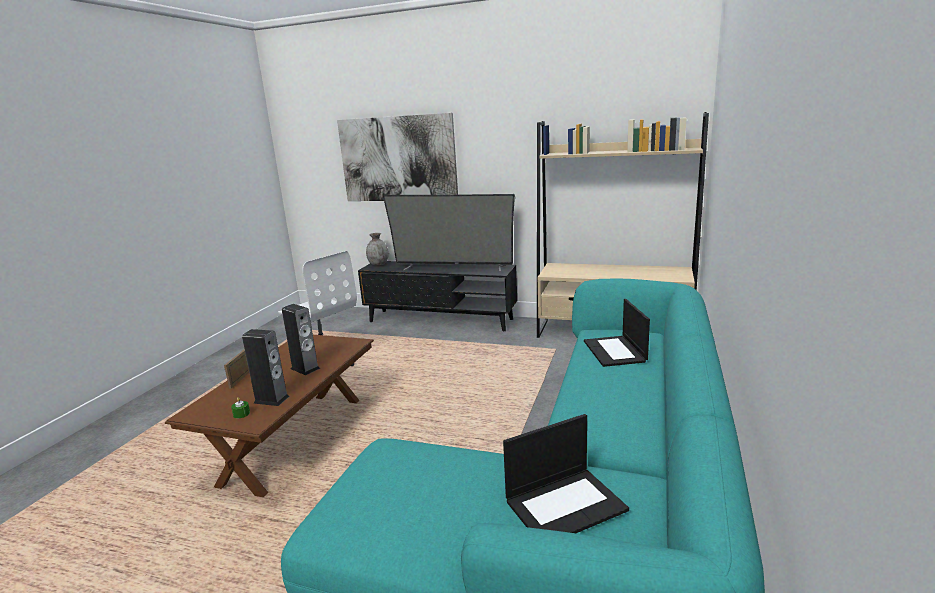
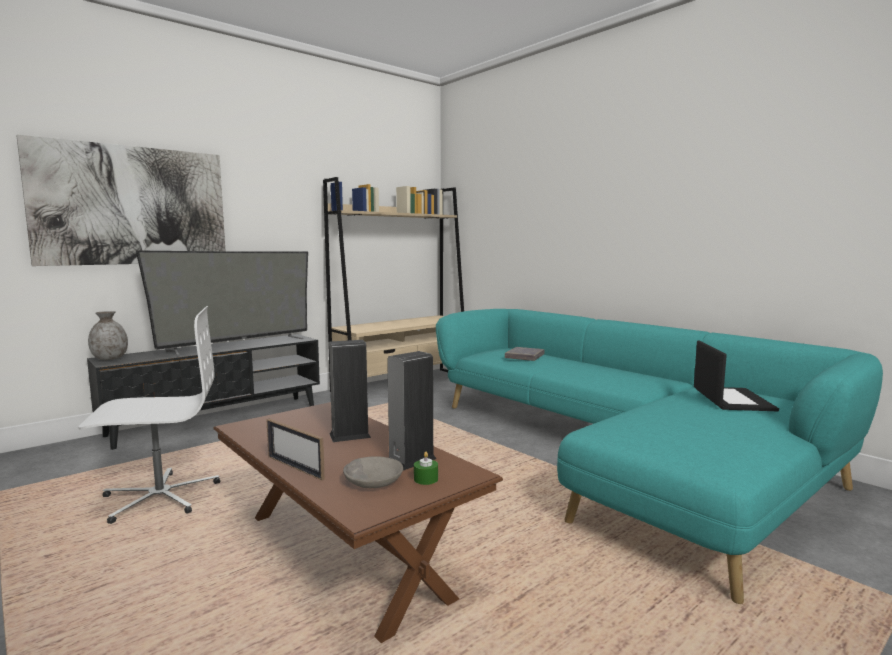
camera: 60 degrees left, 10 degrees down
laptop [584,299,650,367] -> grey book [505,347,545,361]
none -> grey bowl [343,456,403,488]

